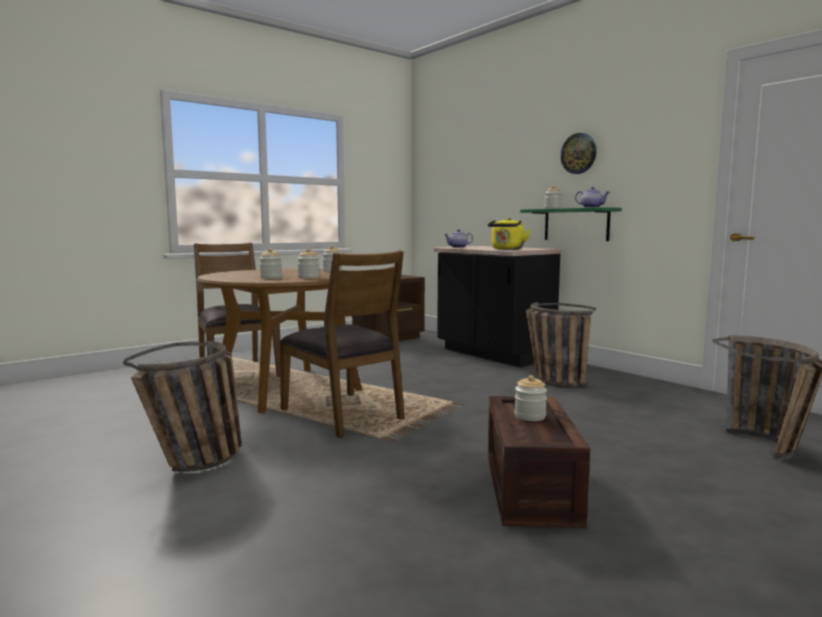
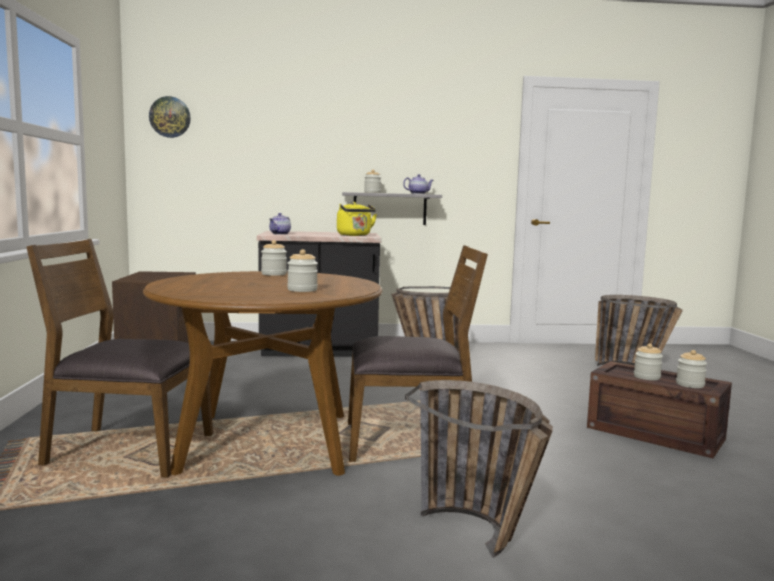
camera: 55 degrees left, 0 degrees up
jar [297,248,320,279] -> jar moved to [676,350,707,388]
green shelf [520,207,622,241] -> grey shelf [342,192,442,225]
wall clock [561,133,597,174] -> wall clock moved to [149,96,191,138]

